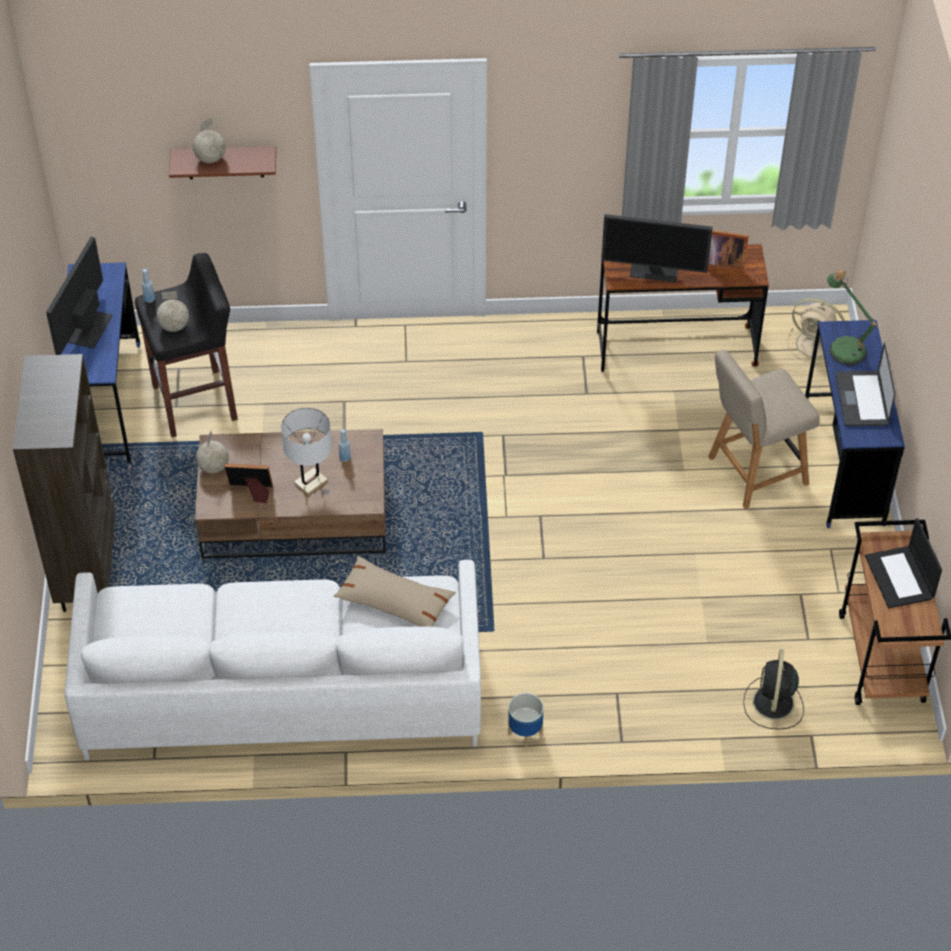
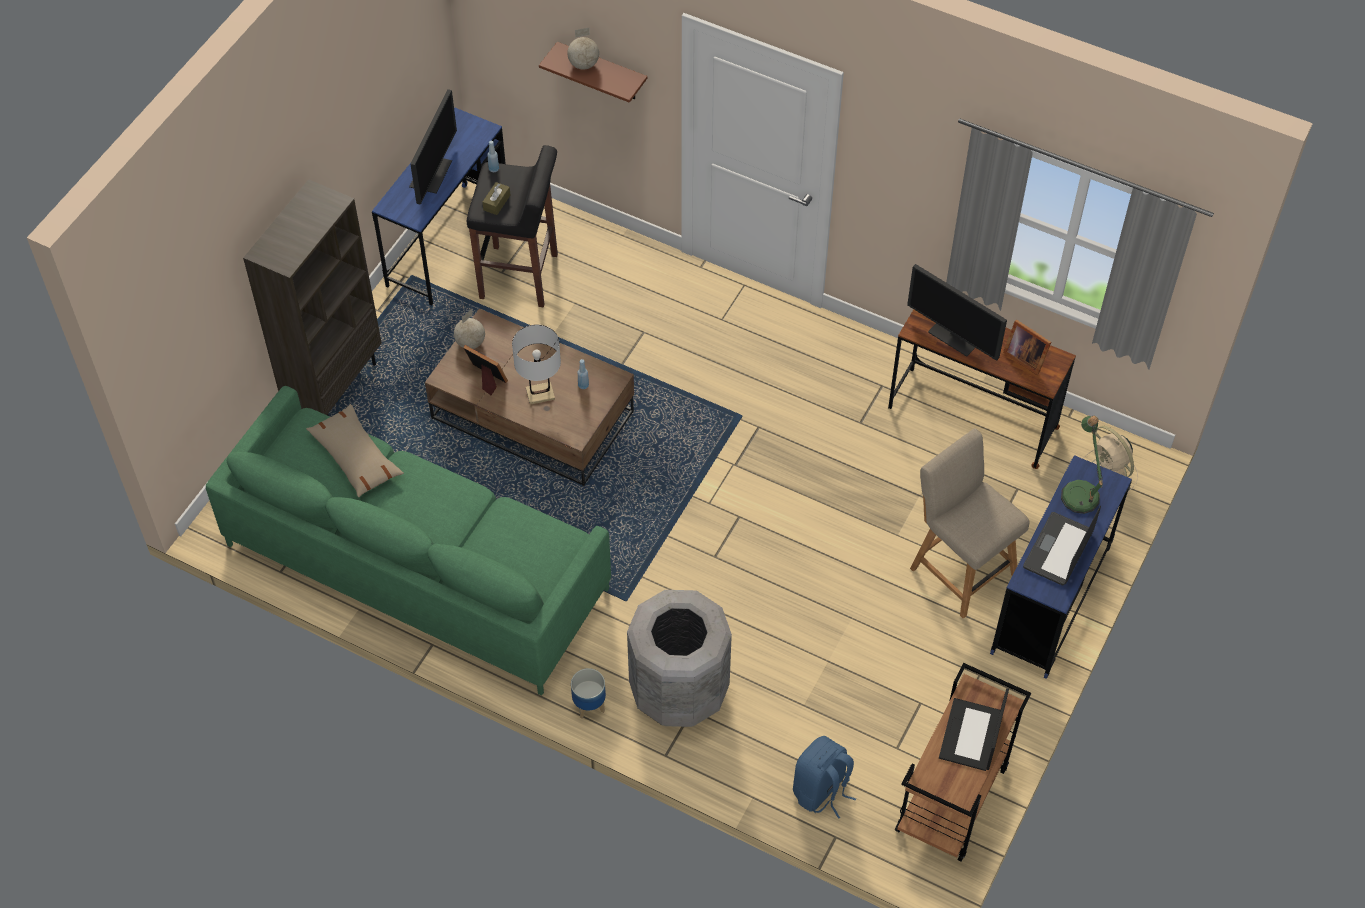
camera: 30 degrees right, 5 degrees up
monitor [46,237,113,355] -> monitor turned 150 degrees clockwise [409,89,457,205]
white sofa [65,560,481,760] -> green sofa [206,386,611,696]
globe [156,291,189,332] -> brown tissue box [482,182,510,215]
beige pillow [333,556,456,627] -> beige pillow moved to [306,404,404,497]
beige chair [708,350,820,509] -> beige chair turned 45 degrees clockwise [910,428,1030,619]
black fan [743,649,804,730] -> blue backpack [793,736,856,819]
none -> grey trash can [627,590,732,727]

